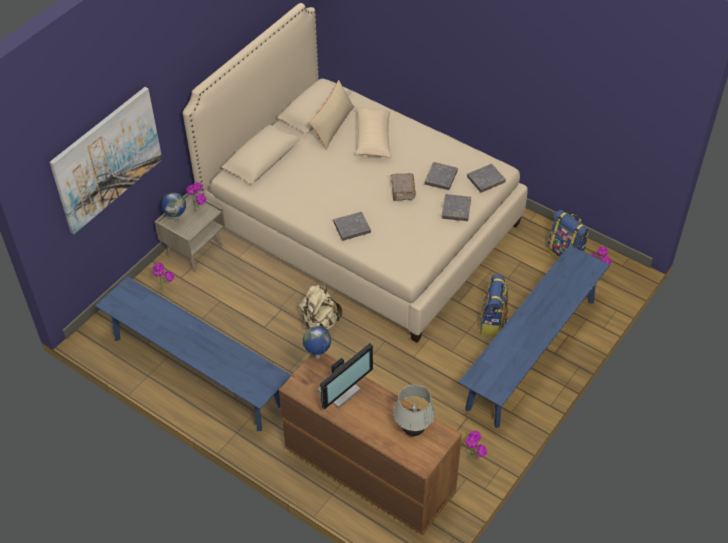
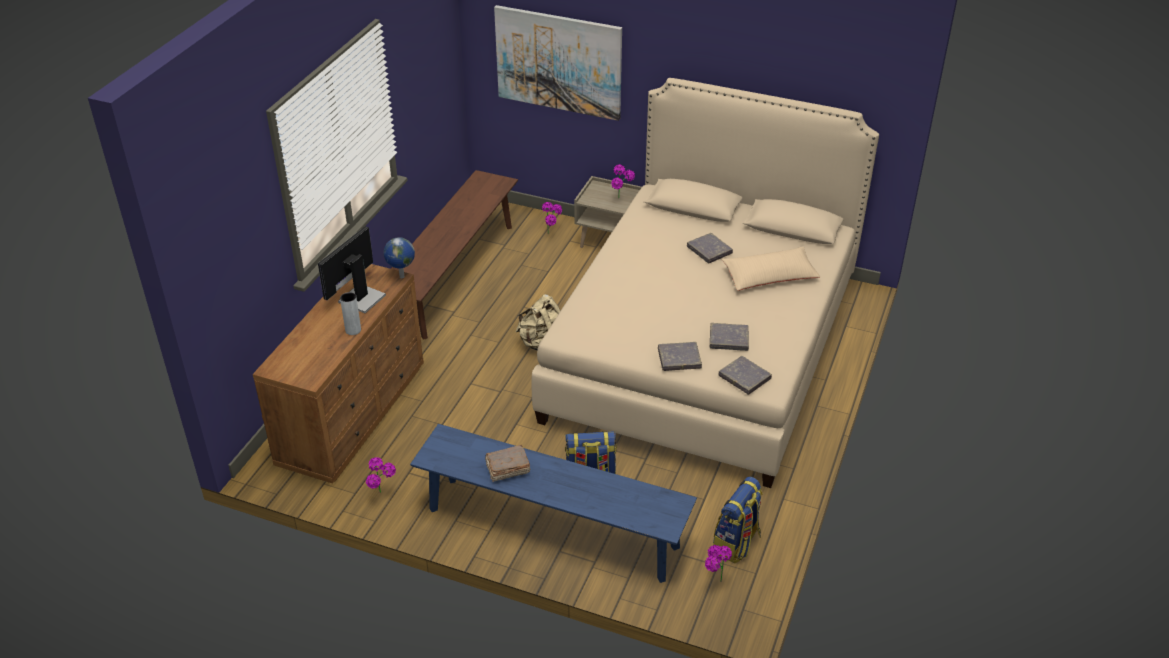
camera: 75 degrees right, 10 degrees down
blue bench [95,276,291,431] -> brown bench [391,170,518,340]
globe [161,193,186,222] -> none
beige pillow [309,80,355,150] -> none
monitor [317,343,373,409] -> monitor turned 90 degrees clockwise [318,226,386,313]
grey book [333,212,371,241] -> grey book moved to [687,233,733,263]
brown book [391,173,416,201] -> brown book moved to [485,445,530,482]
white table lamp [393,385,435,436] -> none
none -> grey vase [340,292,361,335]

